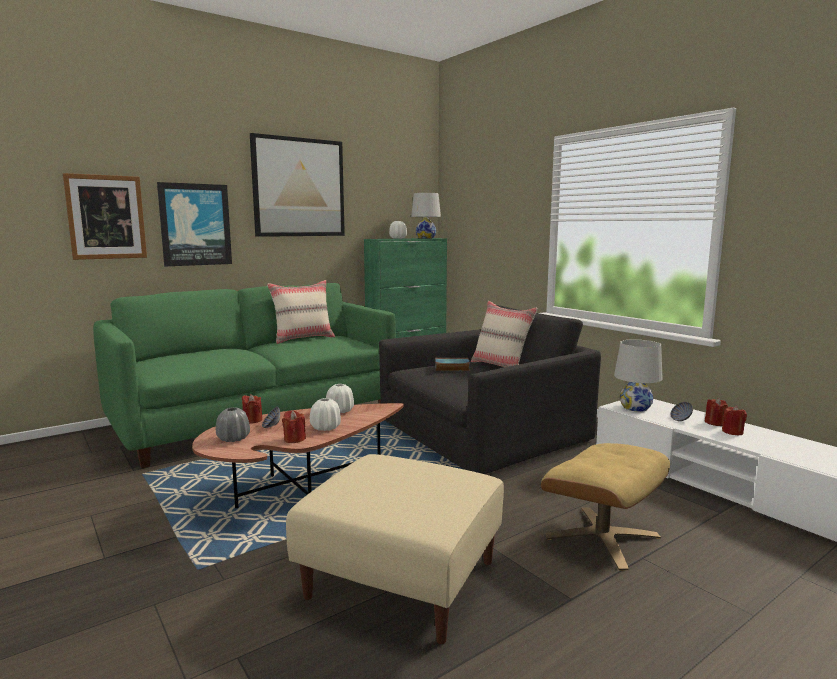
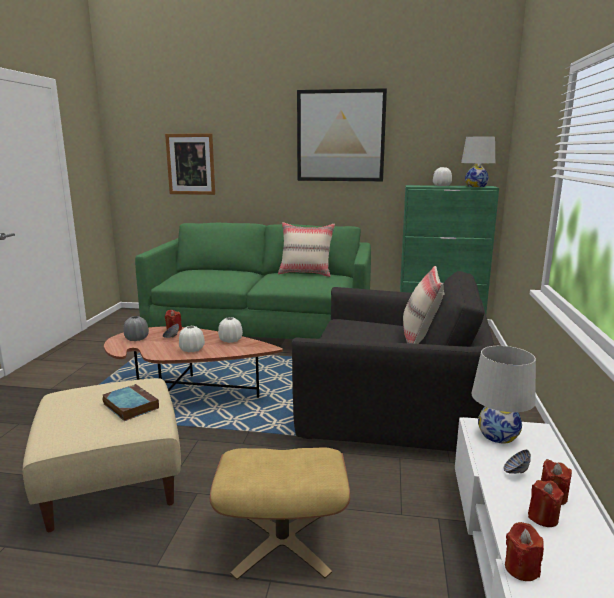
camera: 45 degrees right, 5 degrees up
picture [157,182,232,266] -> none
red candle [282,410,306,443] -> red candle moved to [505,522,544,581]
book [435,358,470,371] -> book moved to [103,384,159,421]

